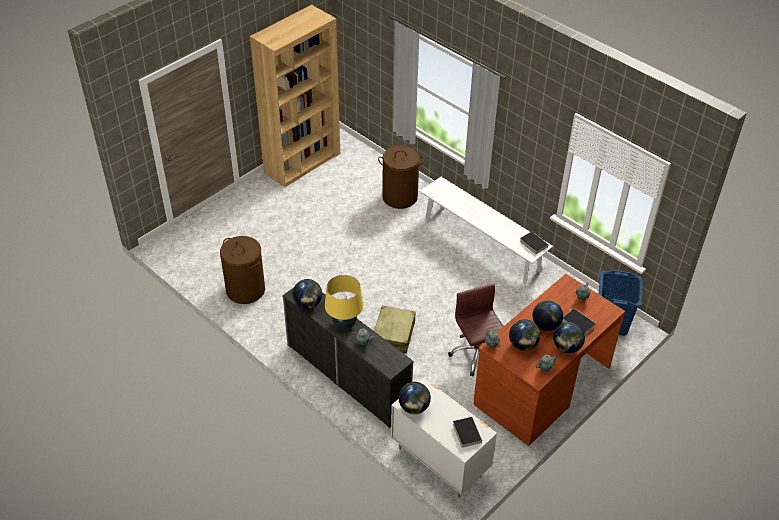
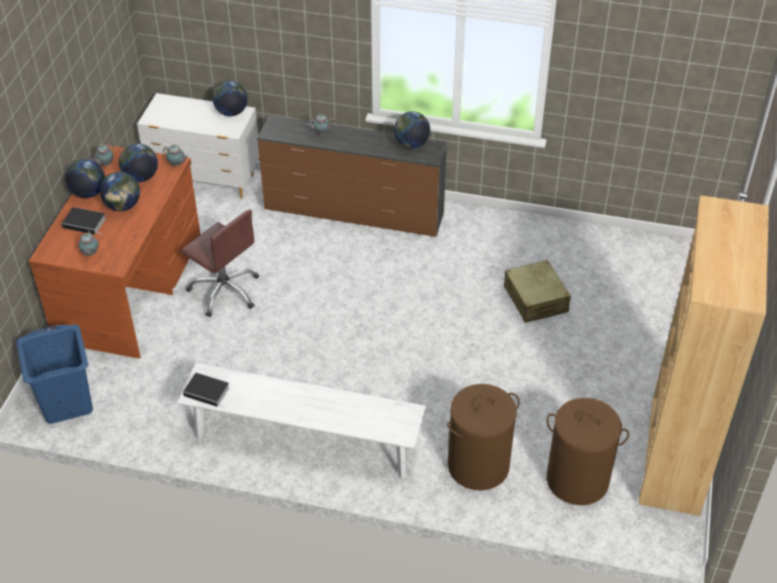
camera: 150 degrees right, 0 degrees up
brown laundry basket [220,236,265,304] -> brown laundry basket moved to [546,398,629,505]
yellow table lamp [325,275,363,330] -> none
beige suitcase [374,306,416,354] -> beige suitcase moved to [504,260,571,323]
book [453,416,482,448] -> none

